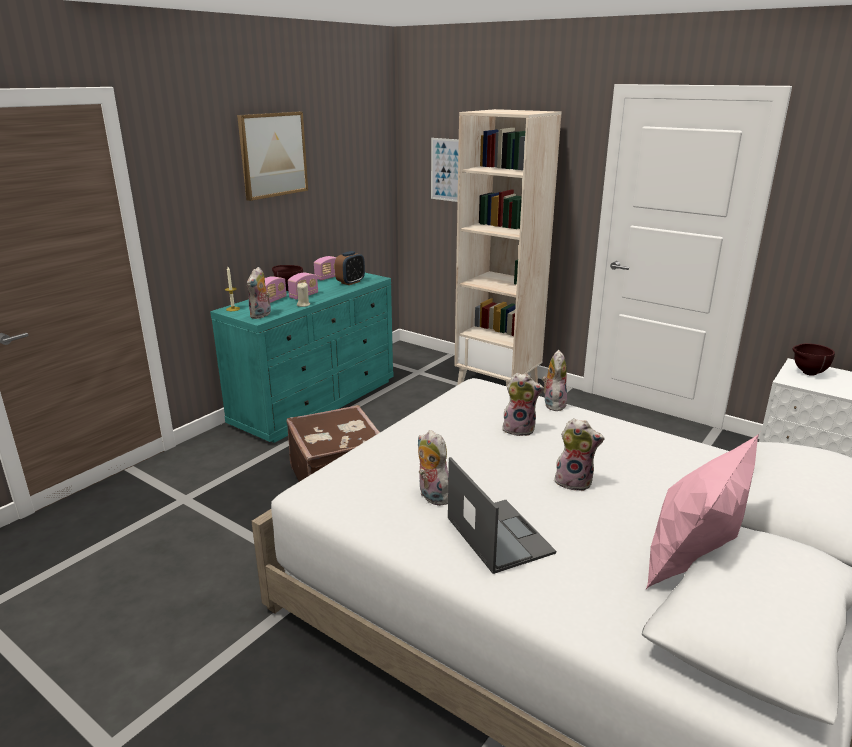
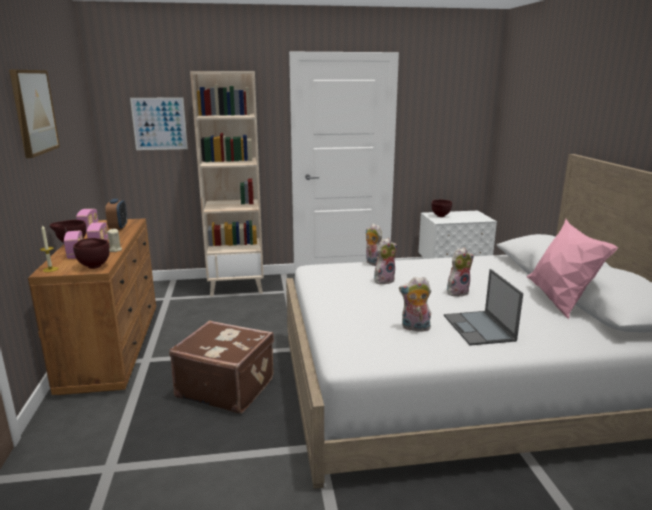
camera: 45 degrees left, 5 degrees down
turquoise dresser [210,273,394,443] -> brown dresser [28,218,156,395]
plush toy [247,267,271,319] -> brown bowl [73,238,110,269]
laptop [448,457,556,574] -> laptop turned 120 degrees counterclockwise [444,269,523,346]

